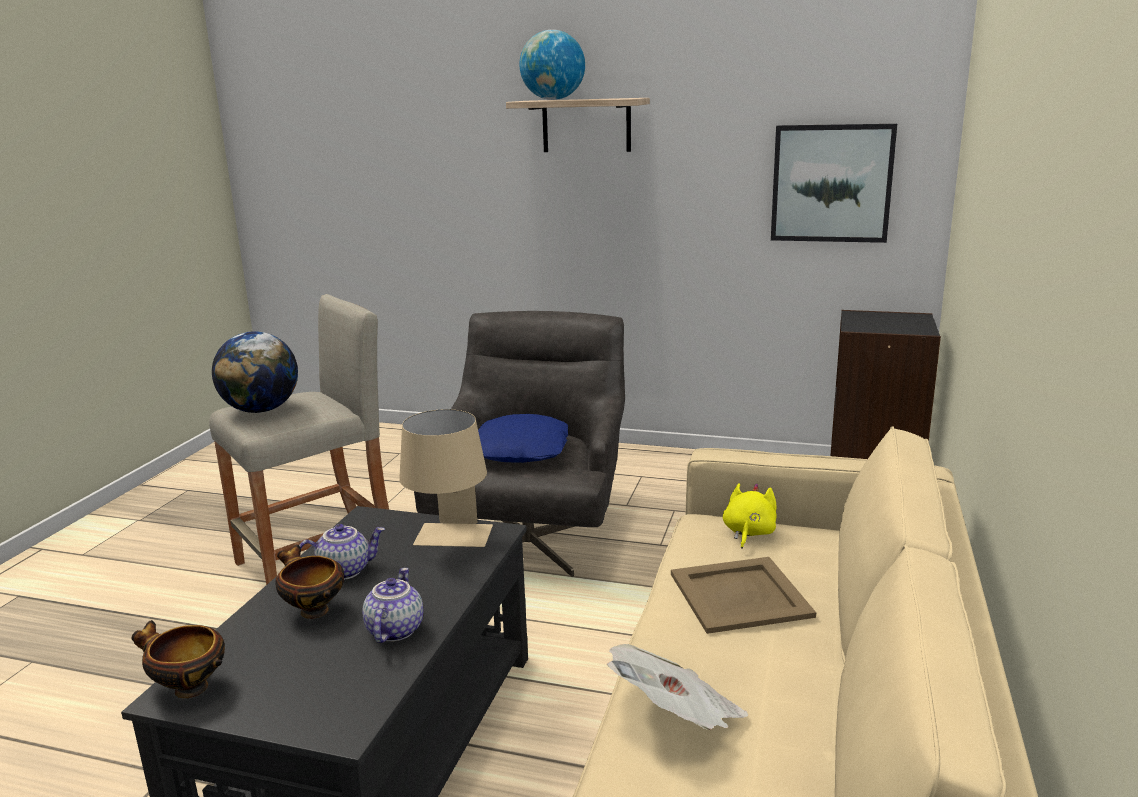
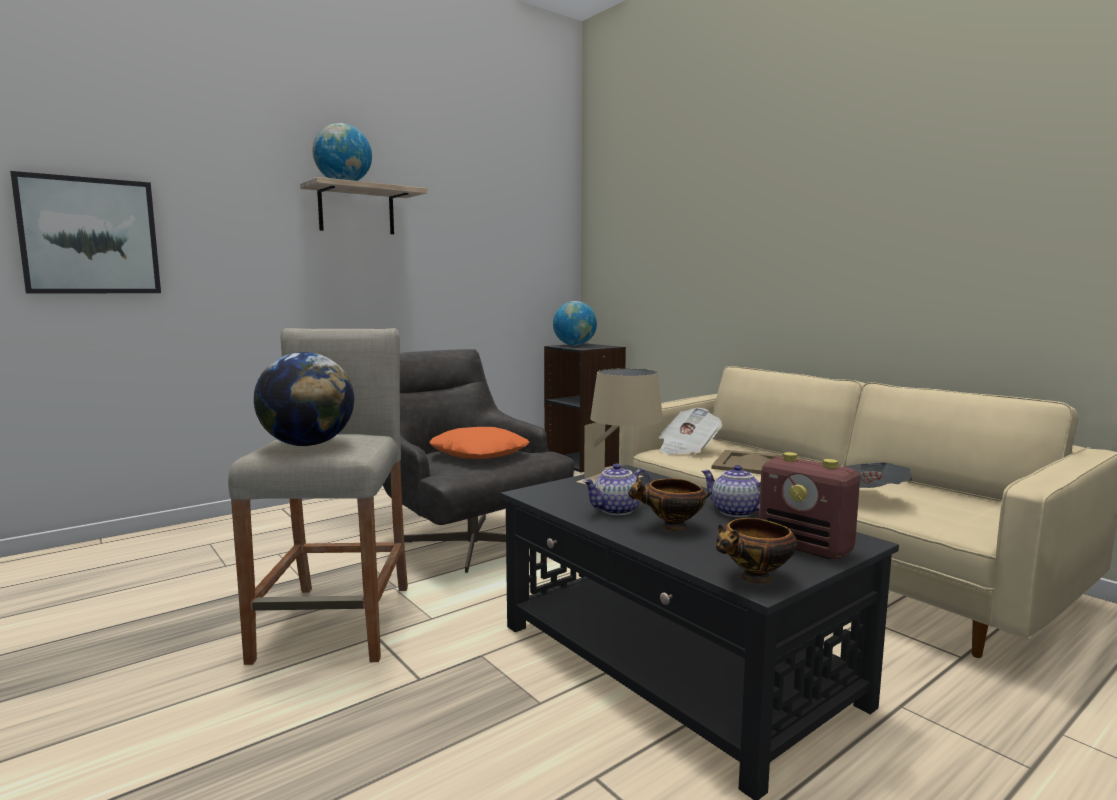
camera: 55 degrees left, 10 degrees down
teapot [299,524,385,580] -> teapot turned 135 degrees counterclockwise [583,464,650,515]
blue pillow [478,414,568,463] -> orange pillow [429,427,529,459]
yellow plush toy [723,483,776,549] -> newspaper [659,408,722,455]
picture [771,124,897,243] -> picture moved to [10,171,161,294]
none -> globe [553,301,597,346]
none -> radio [759,452,860,559]

